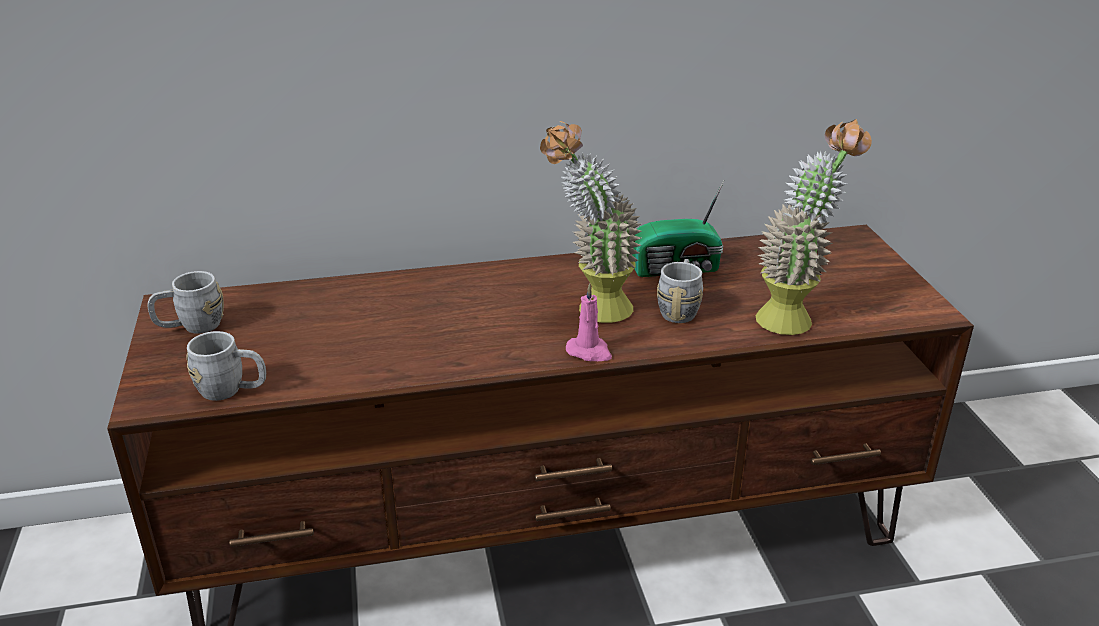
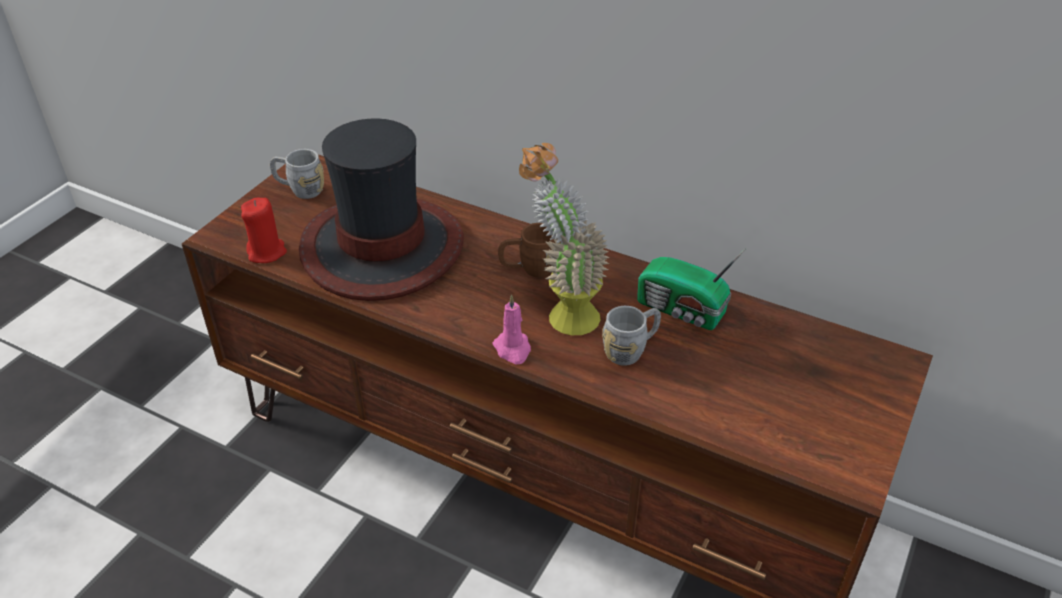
camera: 40 degrees right, 10 degrees up
grey mug [187,331,266,401] -> red candle [241,197,287,263]
potted plant [755,119,872,335] -> none
none -> hat [299,118,464,301]
none -> brown mug [498,223,560,277]

